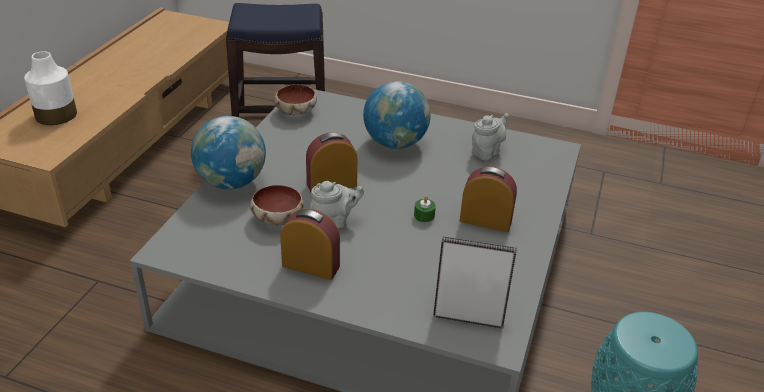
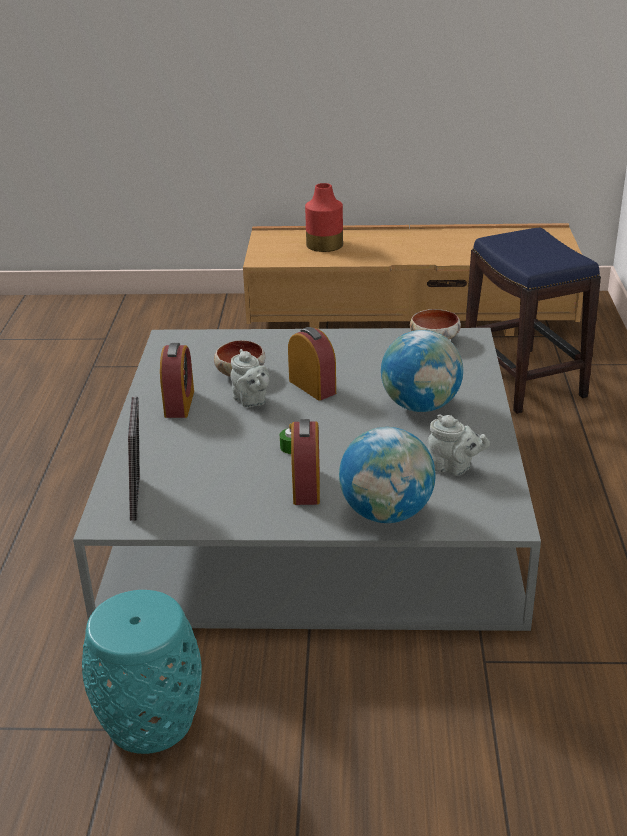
camera: 75 degrees right, 5 degrees down
white vase [24,51,77,125] -> red vase [305,183,343,252]
globe [191,116,266,189] -> globe moved to [339,427,436,523]

